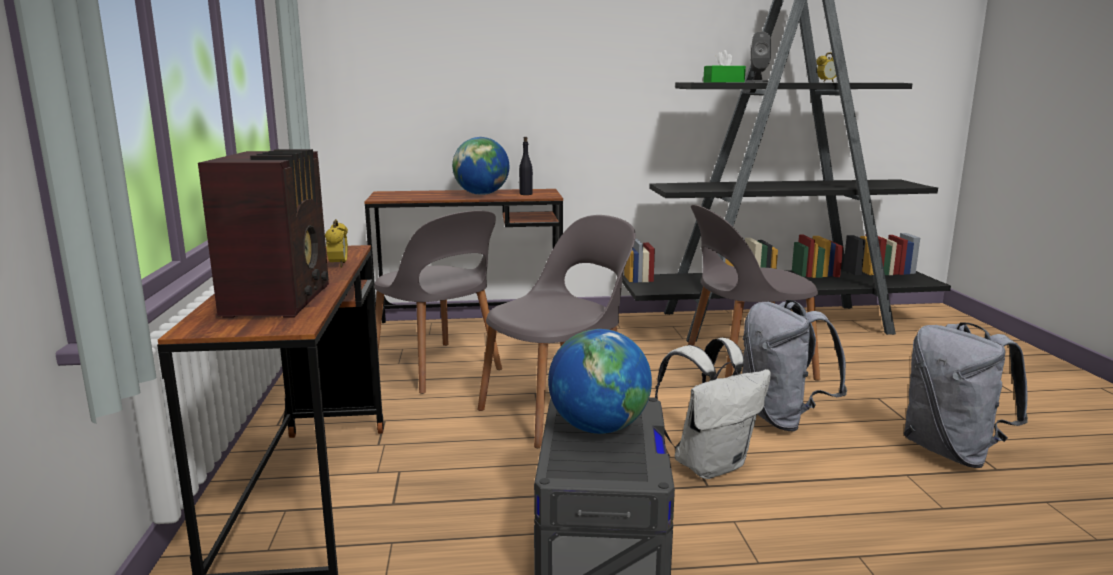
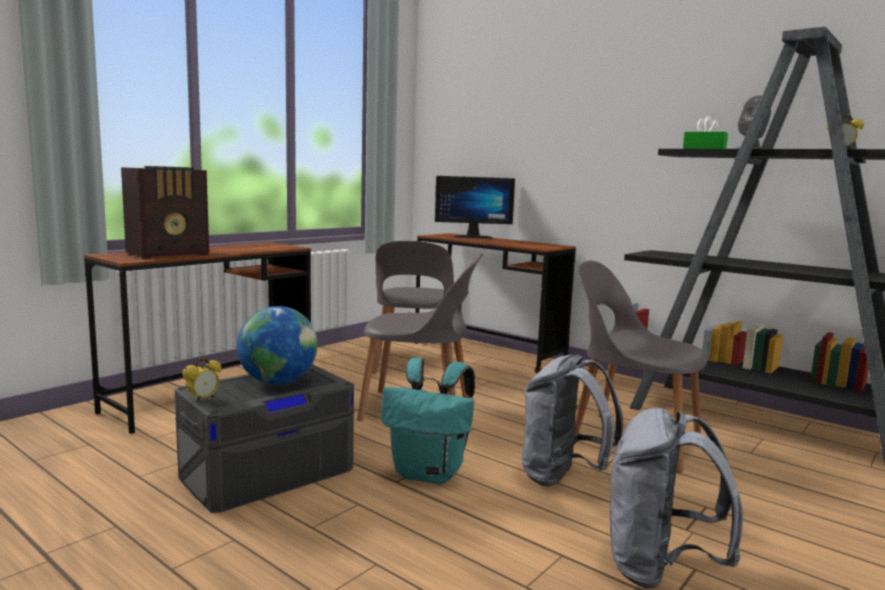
camera: 45 degrees right, 5 degrees down
alarm clock [325,219,348,267] -> alarm clock moved to [182,358,221,402]
globe [452,137,509,195] -> none
black bottle [519,137,533,195] -> none
white backpack [655,338,771,479] -> turquoise backpack [381,358,475,484]
none -> monitor [435,176,515,238]

